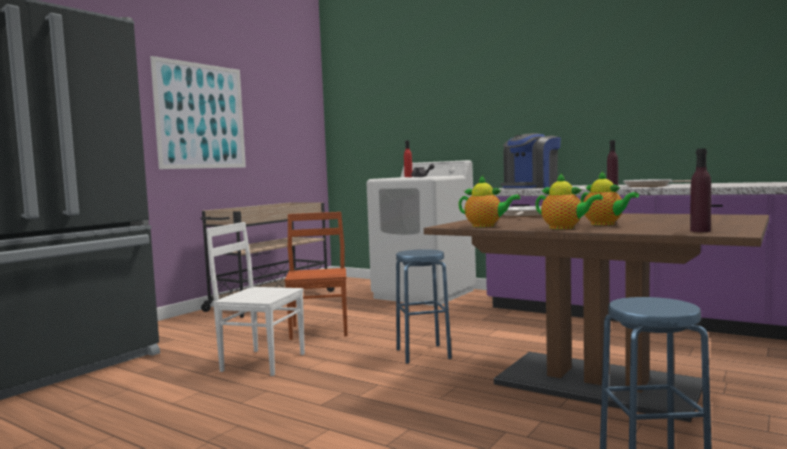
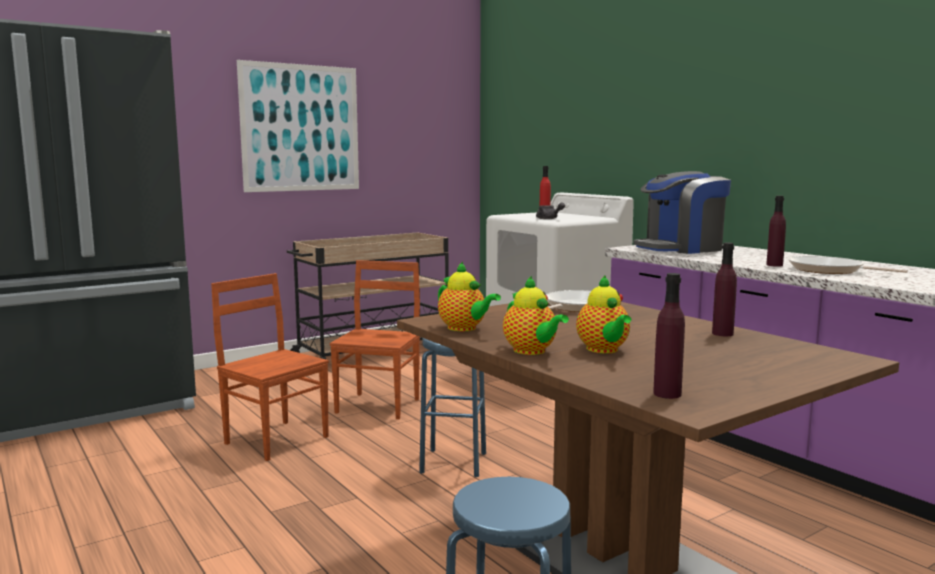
camera: 20 degrees right, 5 degrees up
white chair [206,222,305,376] -> brown chair [211,273,329,461]
none -> purple bottle [712,243,737,336]

